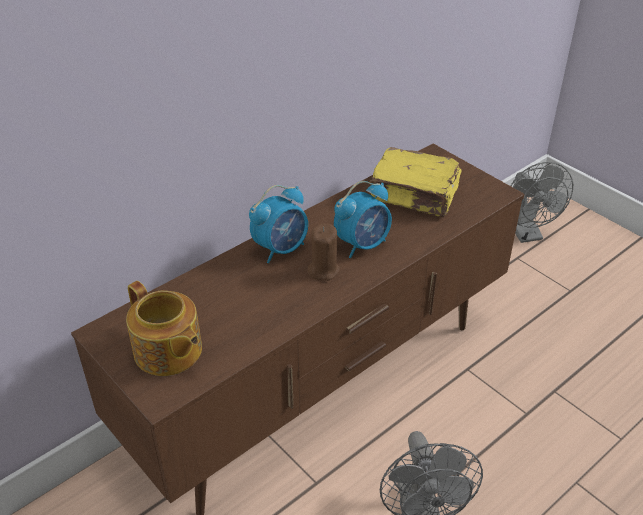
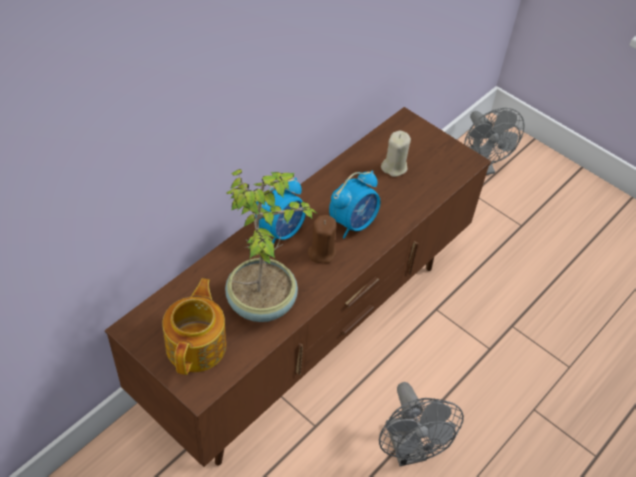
camera: 10 degrees left, 10 degrees up
teapot [126,281,202,376] -> teapot turned 120 degrees counterclockwise [162,278,226,375]
yellow book [370,147,462,217] -> beige candle [381,130,411,177]
none -> potted plant [225,169,318,322]

